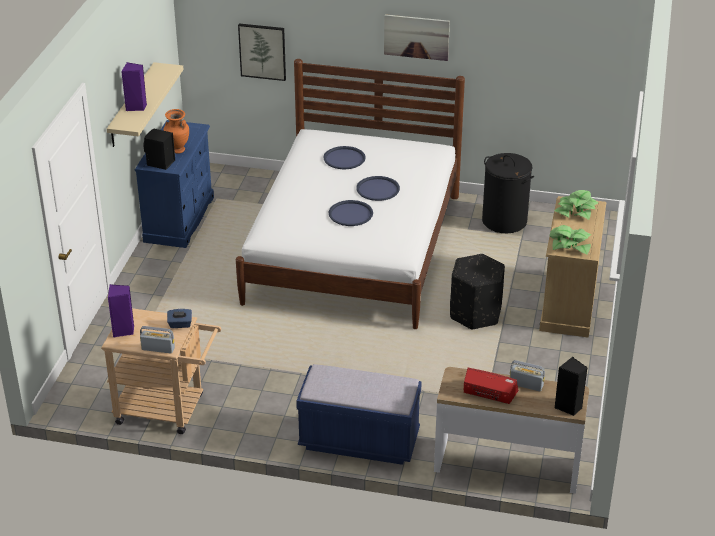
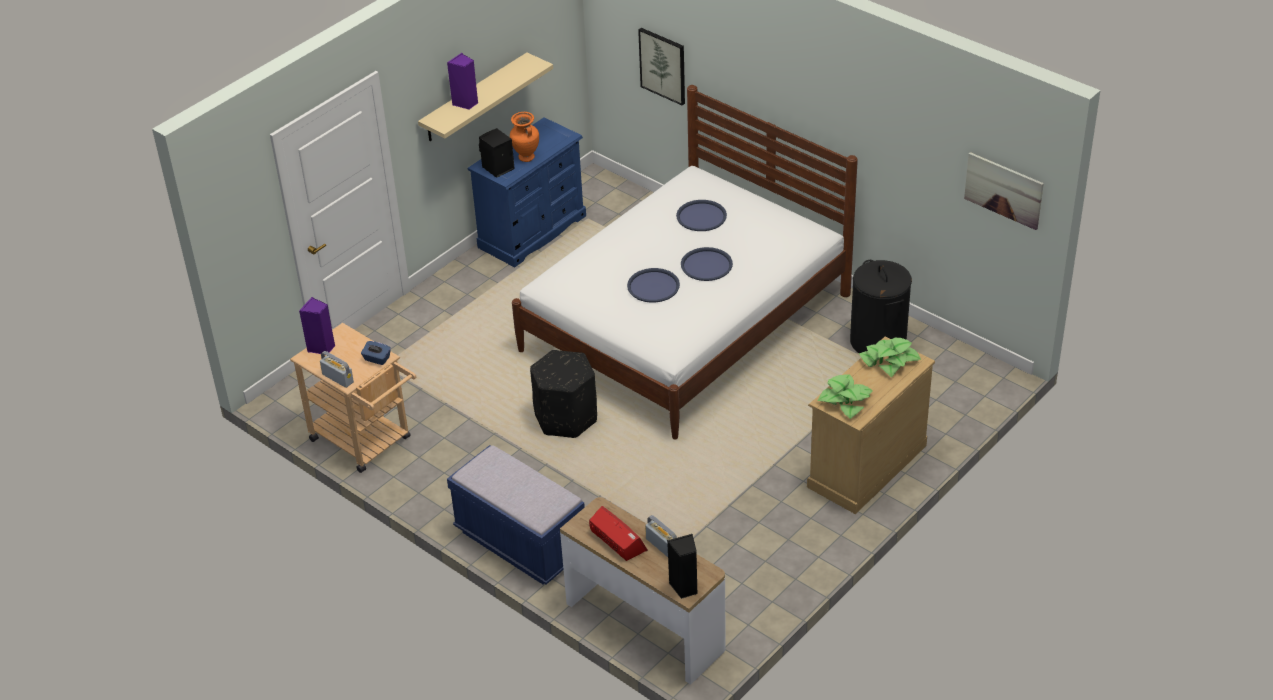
camera: 30 degrees right, 5 degrees up
picture [384,14,450,61] -> picture moved to [964,152,1044,230]
black ottoman [450,254,505,329] -> black ottoman moved to [530,350,597,438]

